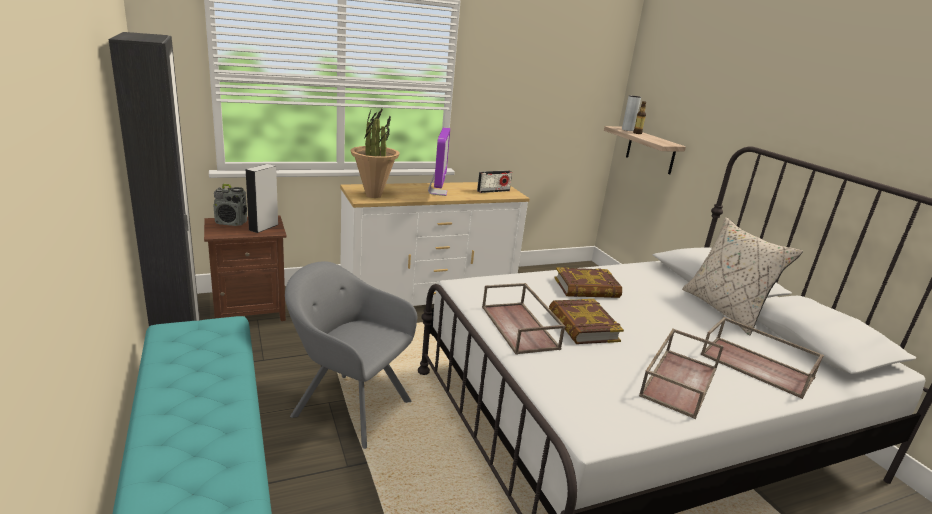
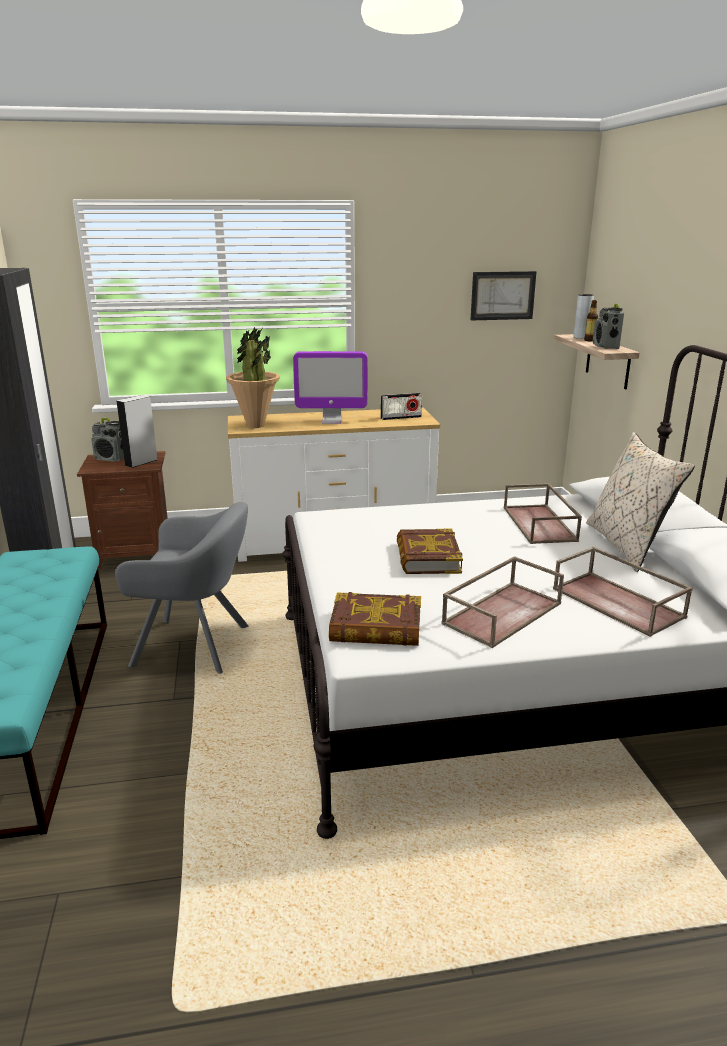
camera: 15 degrees right, 0 degrees up
grey armchair [285,261,417,449] -> grey armchair turned 150 degrees clockwise [115,502,248,674]
monitor [428,127,450,196] -> monitor turned 75 degrees clockwise [293,351,368,424]
brown tray [482,283,565,355] -> brown tray moved to [504,483,582,544]
book [554,267,622,298] -> book moved to [329,592,421,646]
none -> picture [471,271,537,320]
none -> radio [593,304,624,349]

